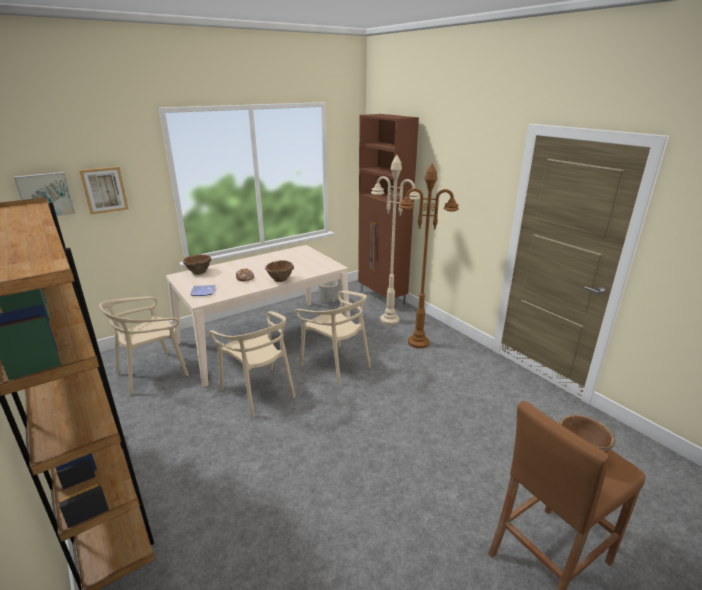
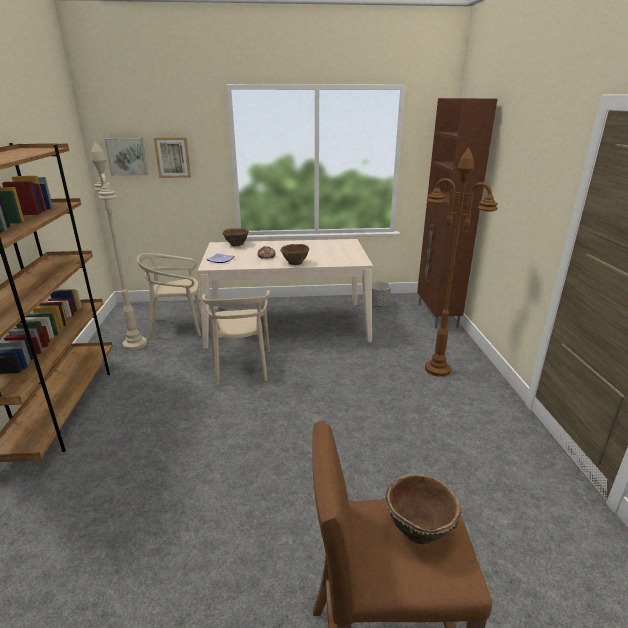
camera: 30 degrees right, 0 degrees up
beige chair [295,291,371,385] -> none
beige floor lamp [371,155,420,325] -> beige floor lamp moved to [91,142,147,350]

